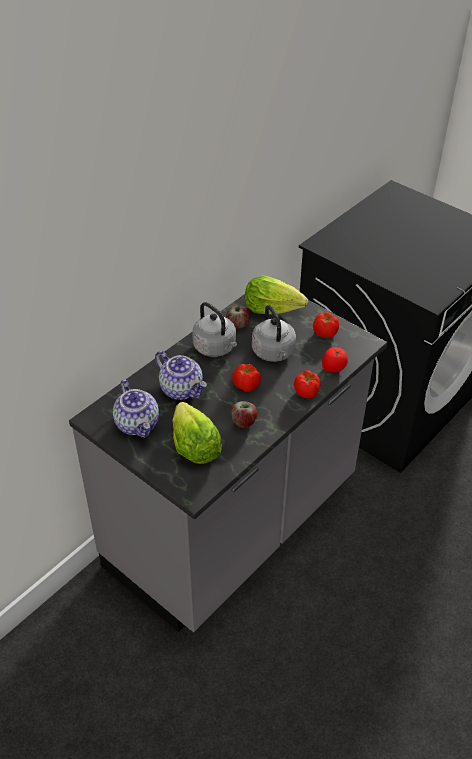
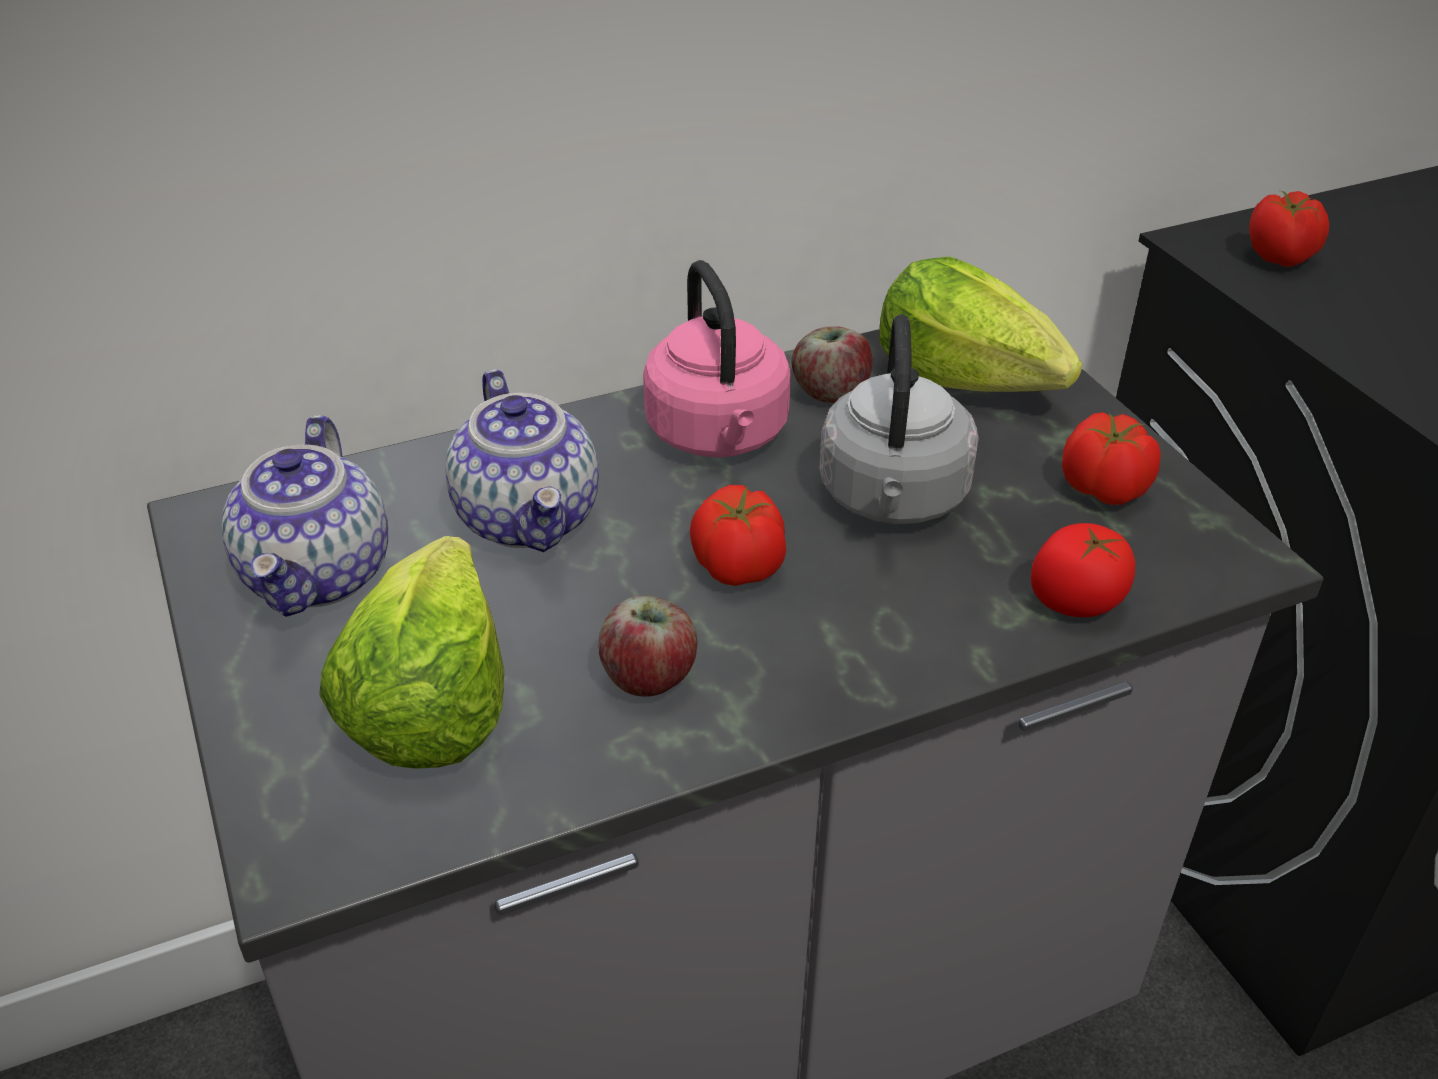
camera: 25 degrees right, 5 degrees down
grey kettle [192,302,237,357] -> pink kettle [643,260,791,458]
tomato [294,370,321,399] -> tomato moved to [1249,191,1329,267]

